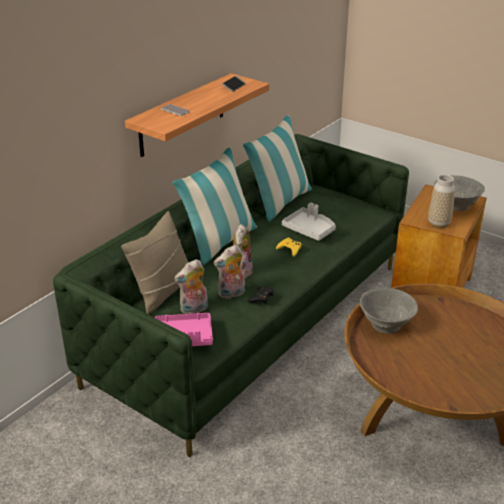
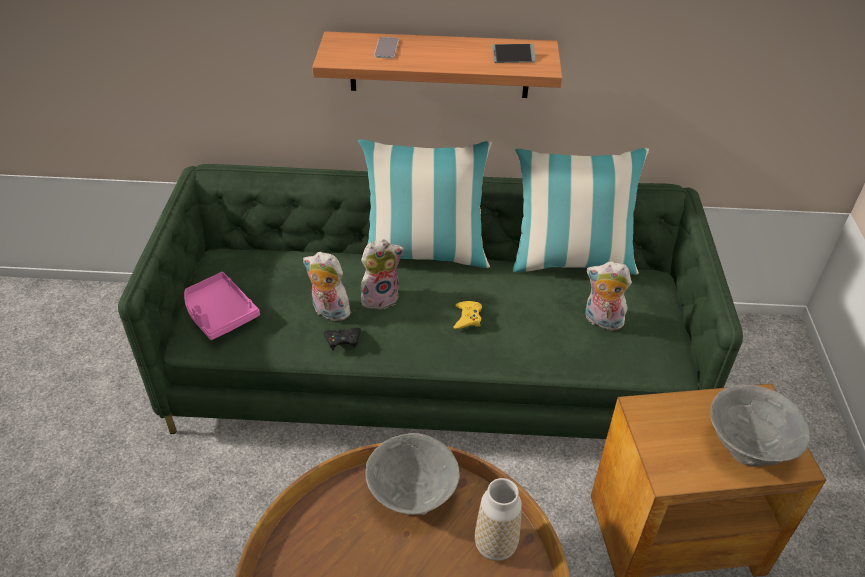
camera: 55 degrees right, 10 degrees up
beige pillow [121,211,188,314] -> none
plush toy [174,259,208,314] -> plush toy moved to [586,261,632,330]
grey tray [282,203,336,241] -> none
vase [428,175,455,228] -> vase moved to [475,478,522,561]

